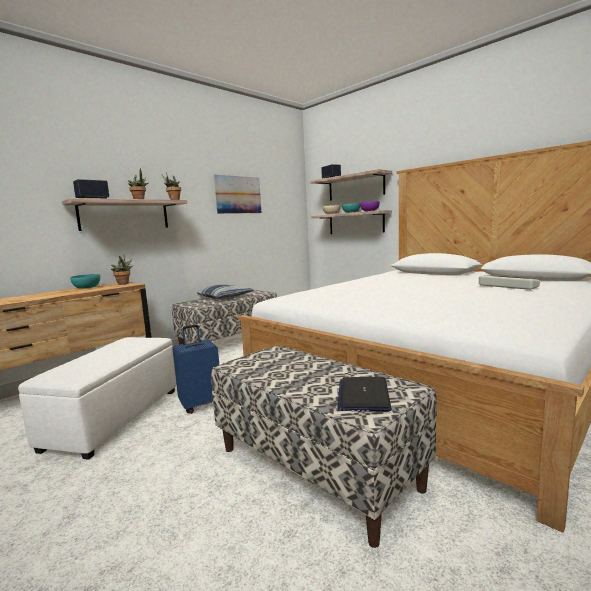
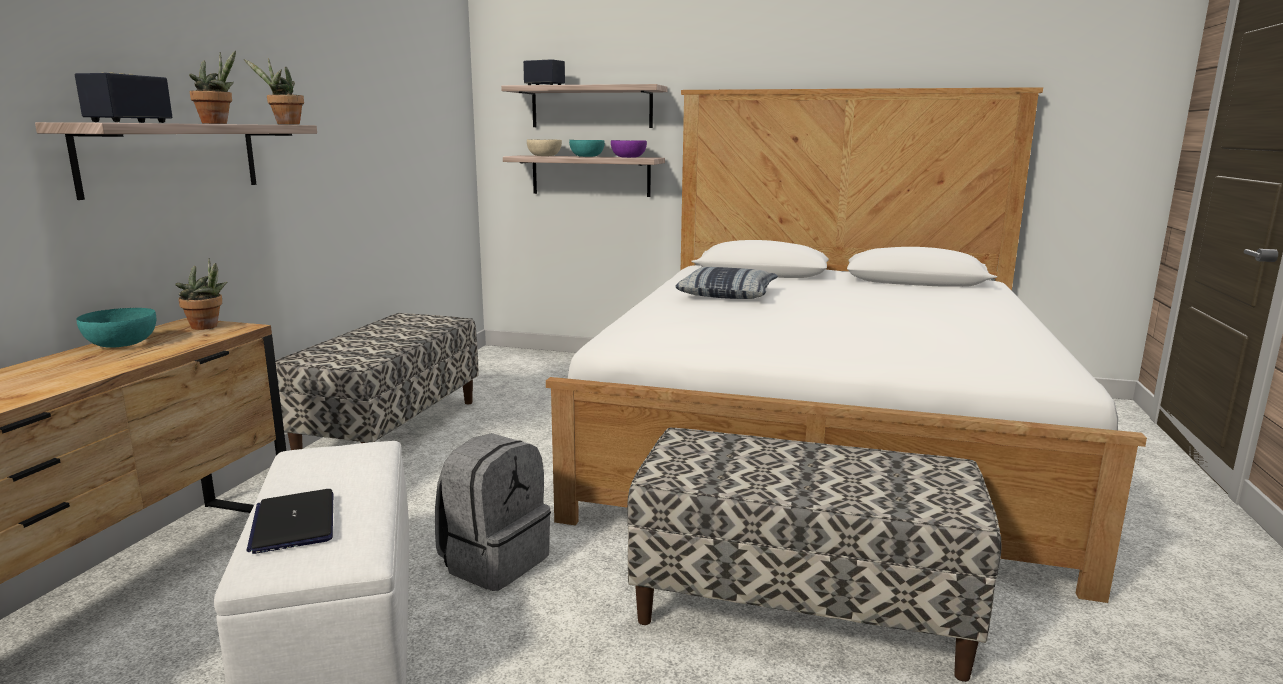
camera: 30 degrees left, 5 degrees up
blue suitcase [172,325,219,414] -> grey backpack [435,433,551,591]
pillow [197,285,254,300] -> pillow moved to [675,267,778,299]
picture [214,175,261,214] -> none
laptop [338,377,392,412] -> laptop moved to [247,489,333,554]
keyboard [479,275,540,290] -> none

